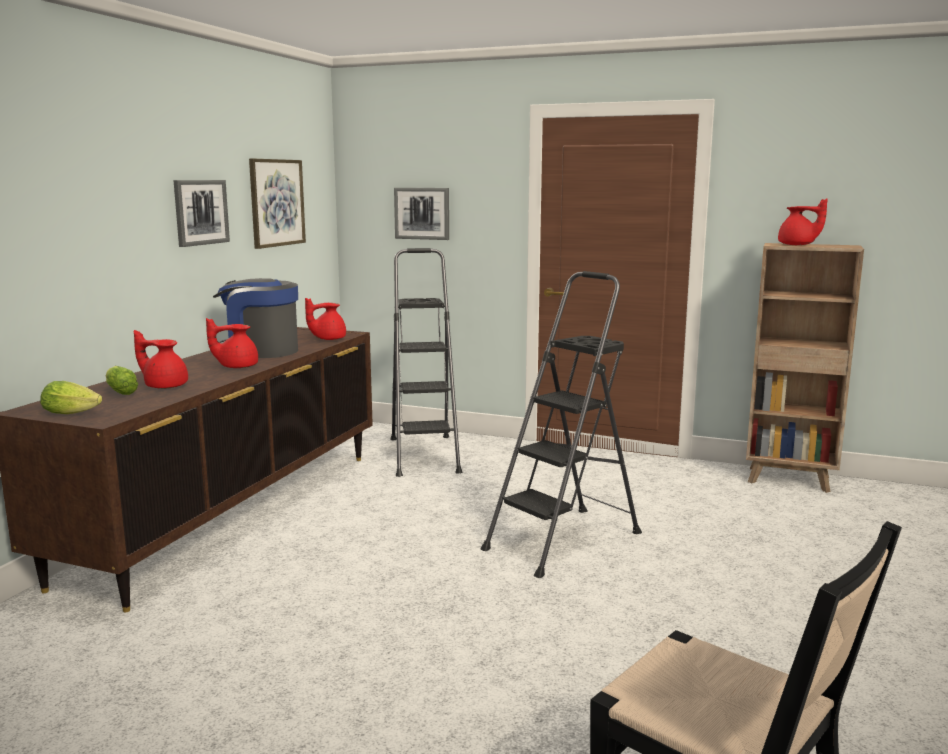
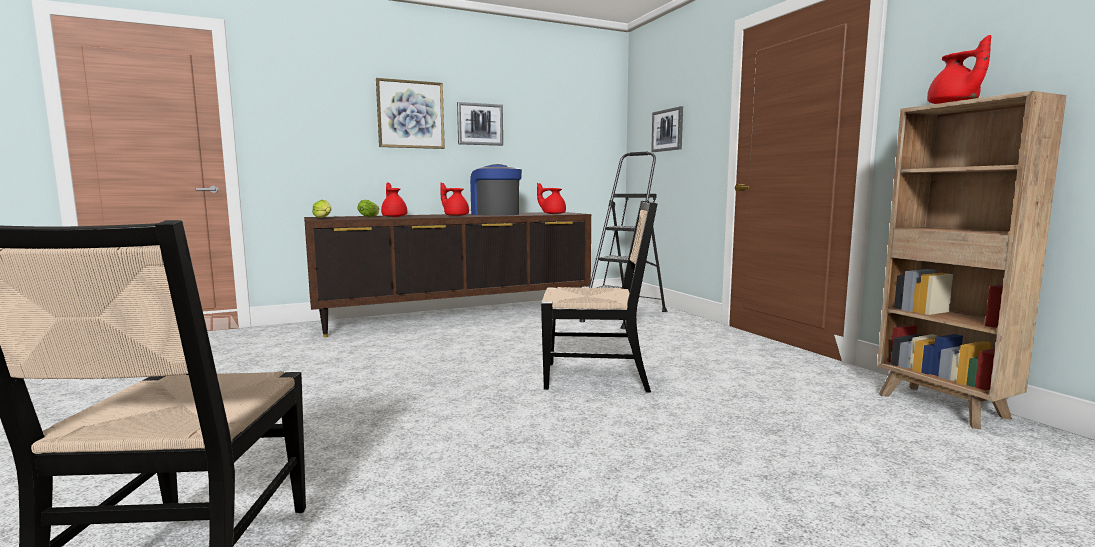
camera: 45 degrees right, 5 degrees down
picture [249,159,306,249] -> picture moved to [376,78,445,149]
step ladder [480,271,642,578] -> chair [541,201,657,393]

